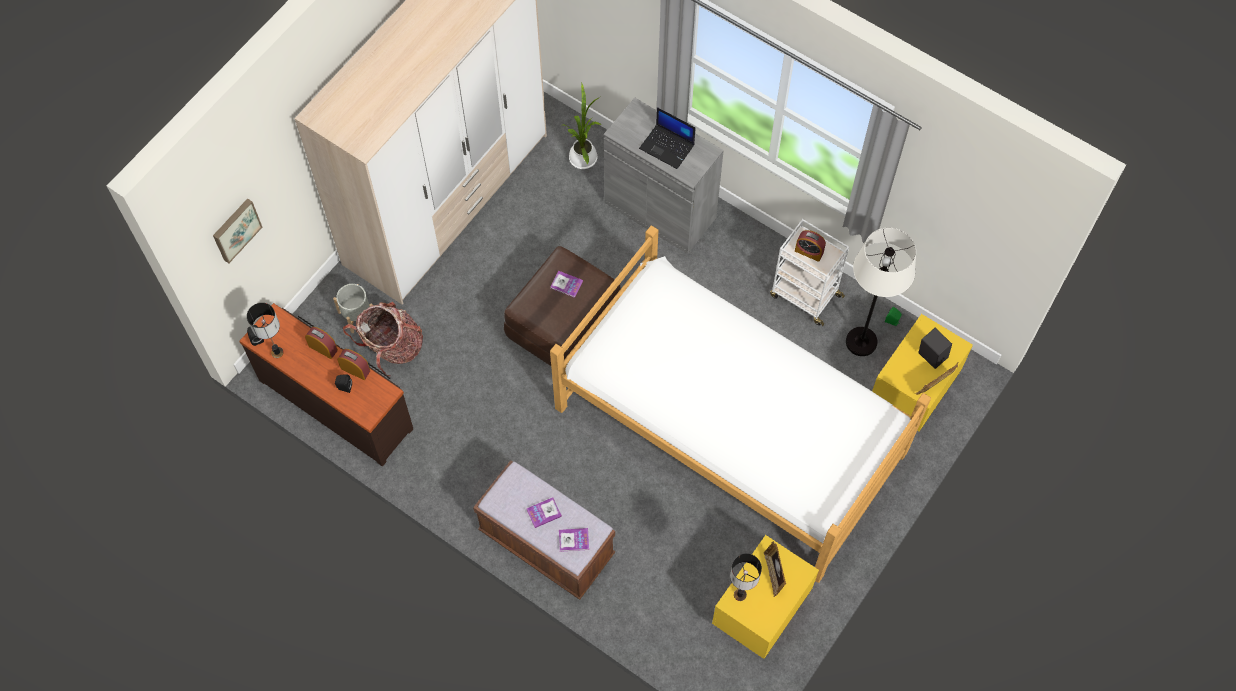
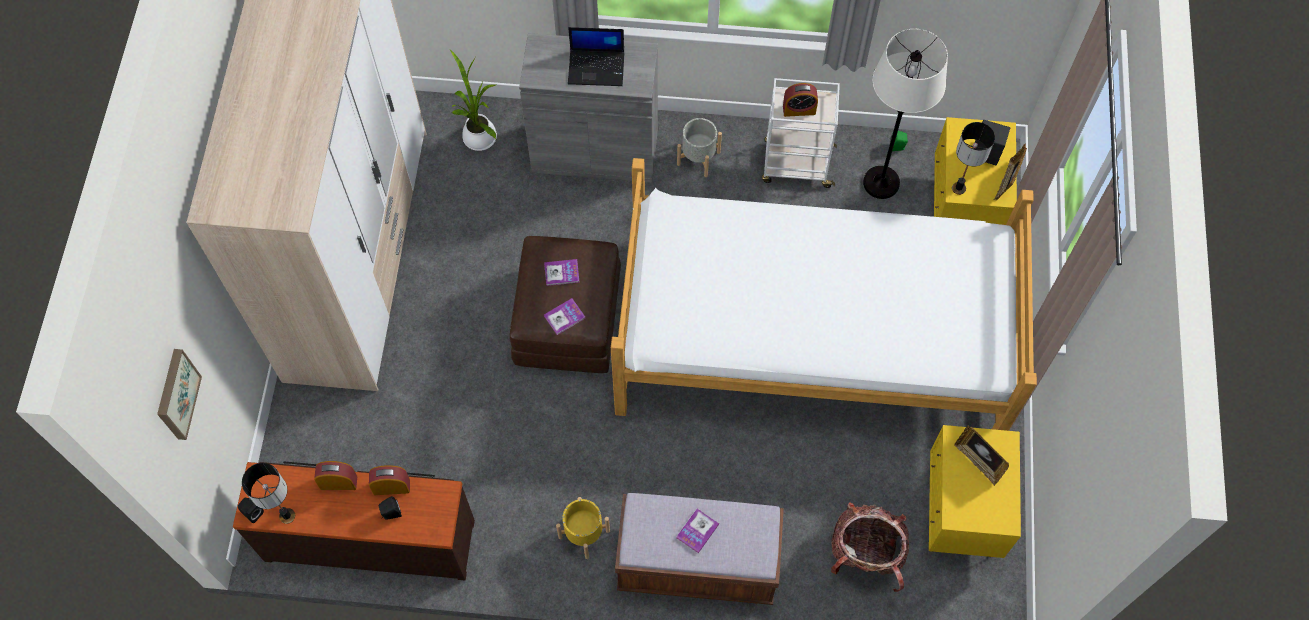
camera: 30 degrees left, 0 degrees up
grey planter [333,284,373,333] -> grey planter moved to [677,118,722,177]
backpack [343,302,423,376] -> backpack moved to [831,502,909,592]
book [559,528,589,552] -> book moved to [544,298,585,335]
table lamp [730,553,762,601] -> table lamp moved to [952,122,995,195]
none -> yellow planter [556,497,610,559]

